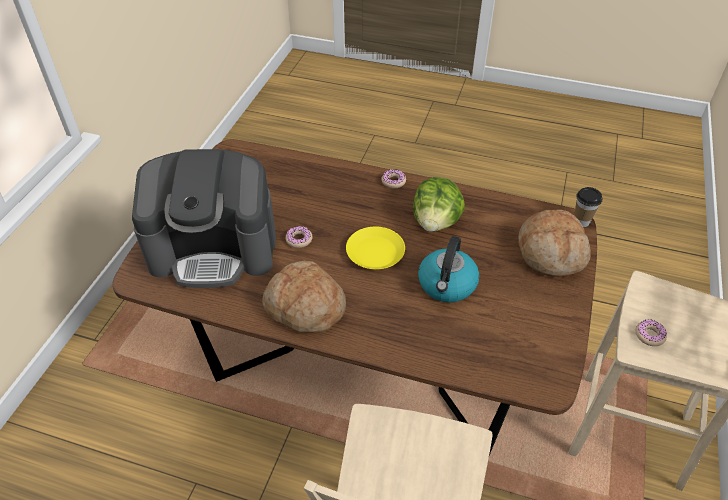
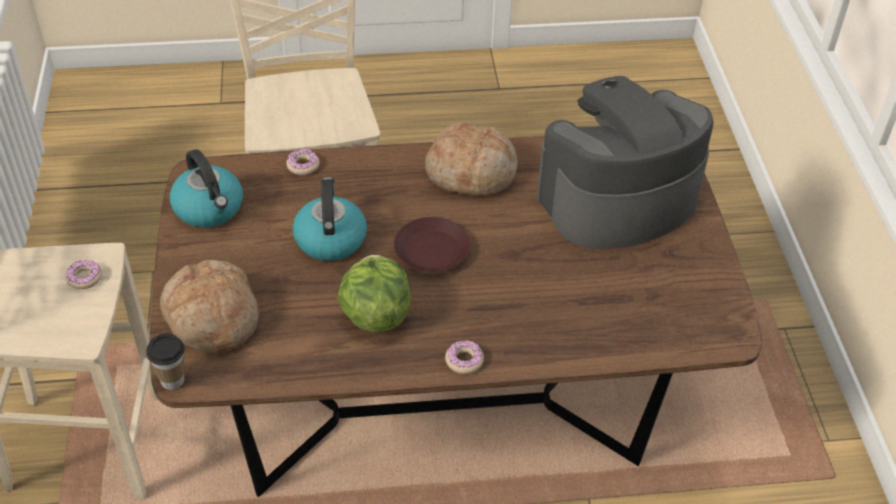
camera: 155 degrees right, 0 degrees up
donut [286,226,313,248] -> donut moved to [286,148,320,175]
yellow plate [346,227,405,269] -> brown plate [394,217,470,272]
none -> kettle [170,149,243,228]

